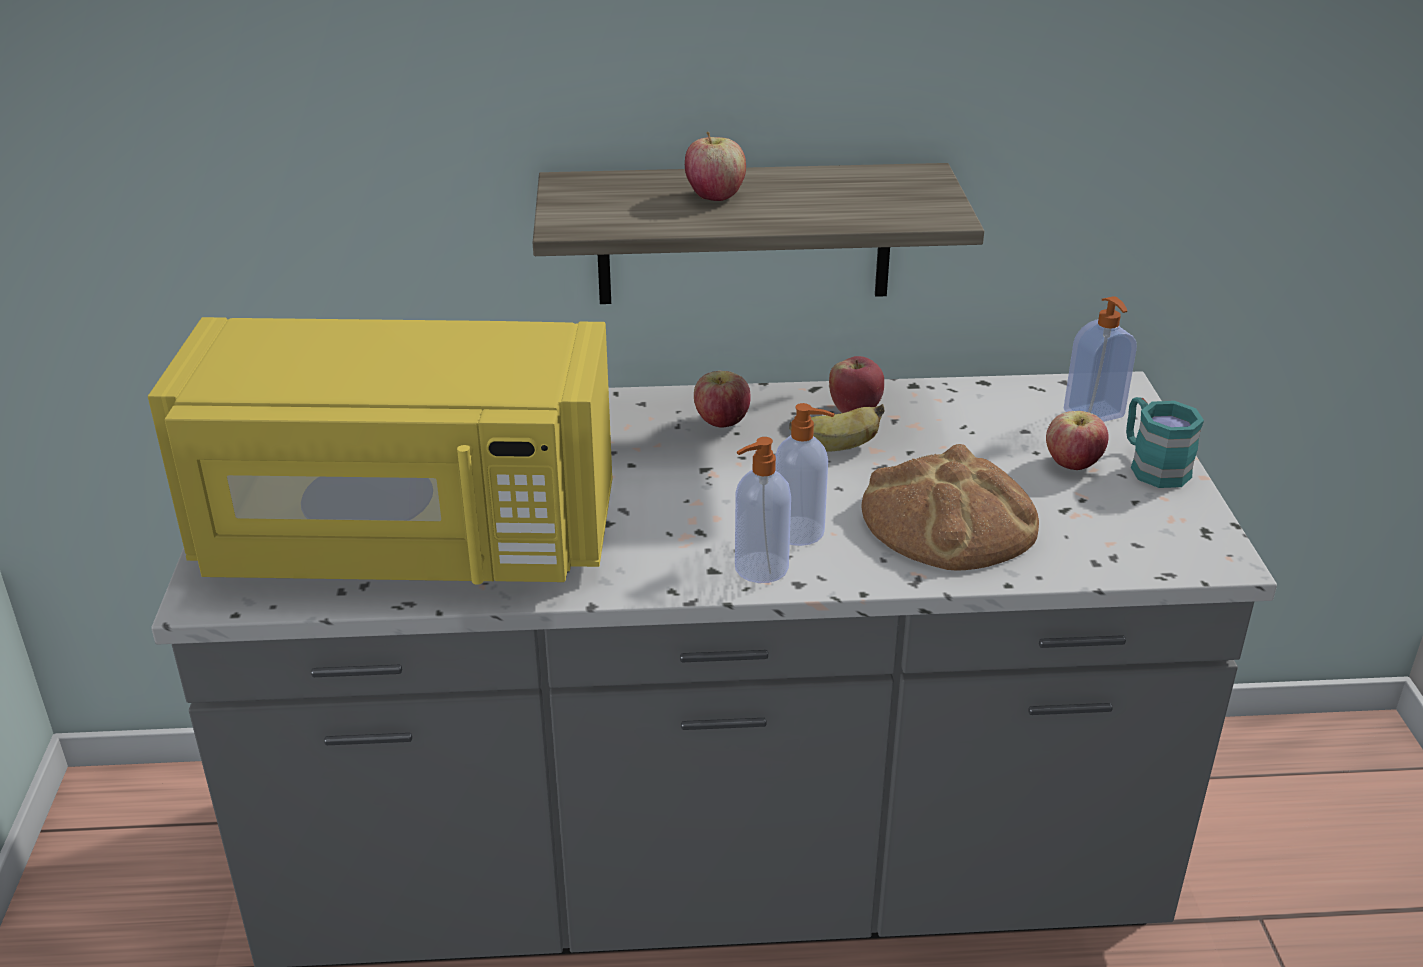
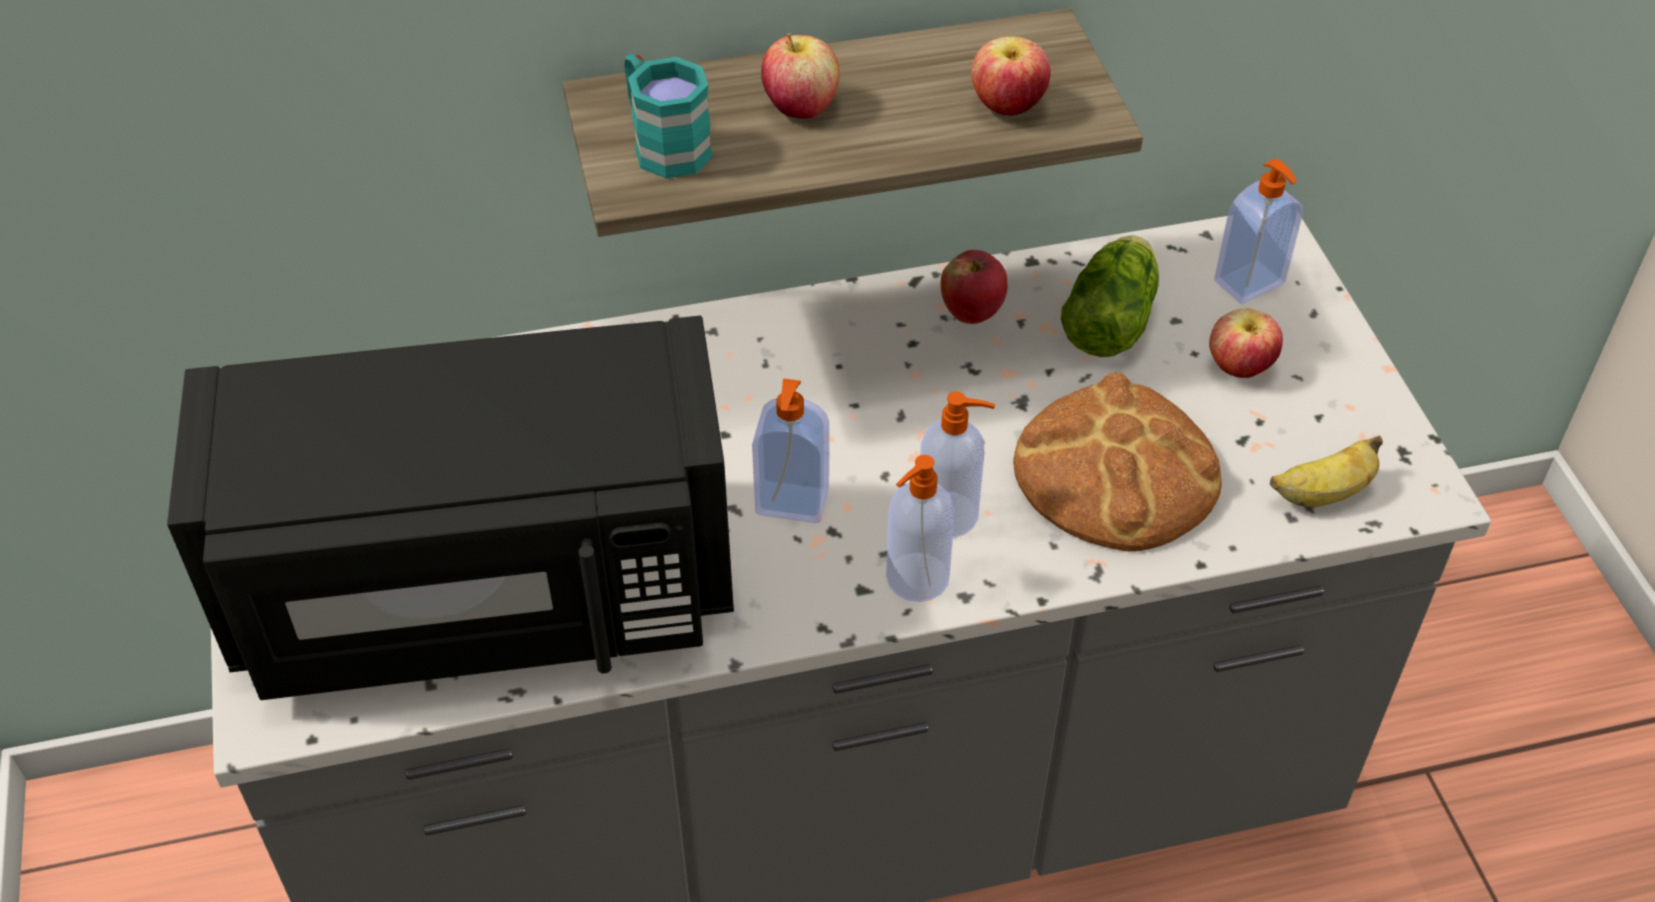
camera: 10 degrees left, 15 degrees up
yellow microwave [148,317,612,585] -> black microwave [167,316,734,700]
apple [694,371,751,428] -> apple moved to [971,36,1051,116]
banana [789,404,884,452] -> banana moved to [1270,436,1383,507]
turquoise mug [1126,397,1204,488] -> turquoise mug moved to [624,54,713,178]
none -> soap dispenser [752,378,829,523]
none -> lettuce [1061,235,1159,357]

